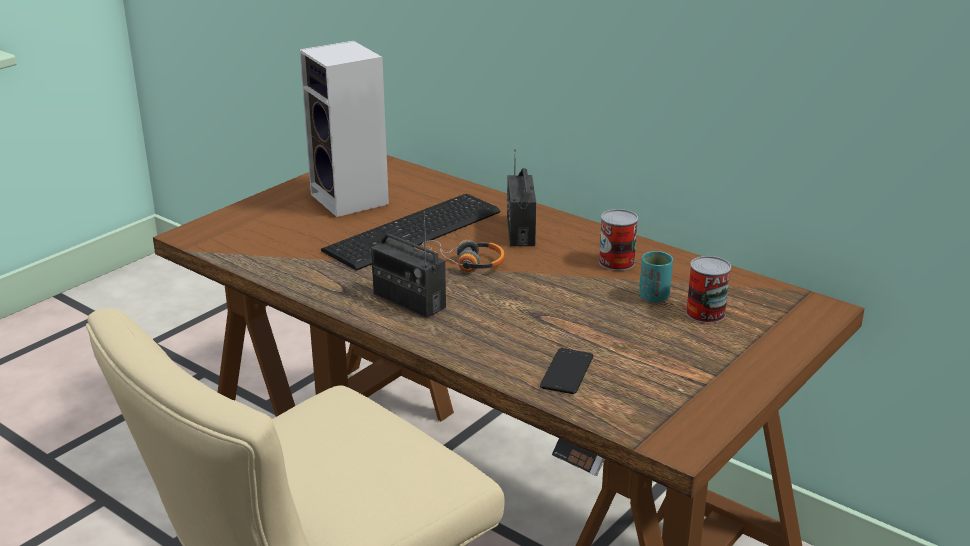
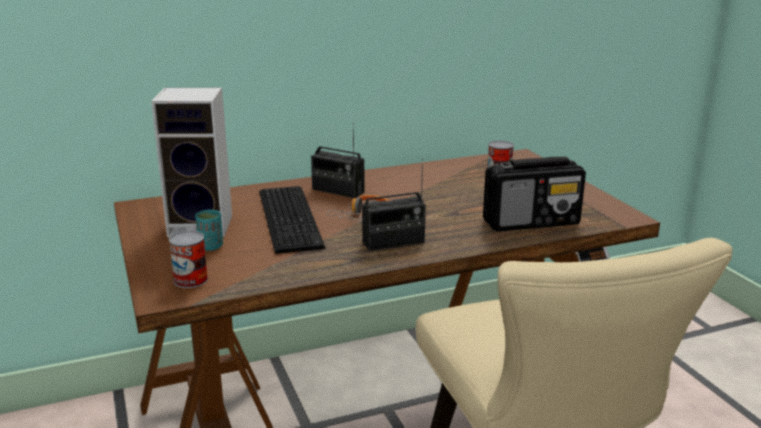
camera: 60 degrees left, 5 degrees down
phone [540,348,593,394] -> radio [483,157,586,232]
can [599,209,638,271] -> can moved to [169,231,208,288]
turquoise cup [639,251,673,303] -> turquoise cup moved to [195,210,223,251]

